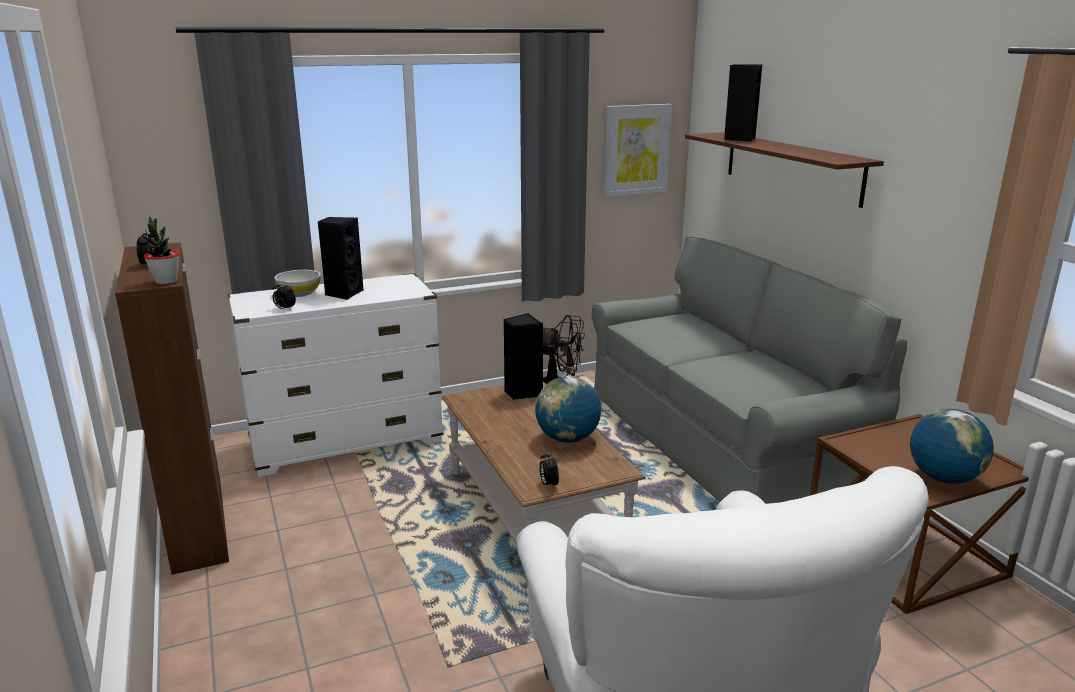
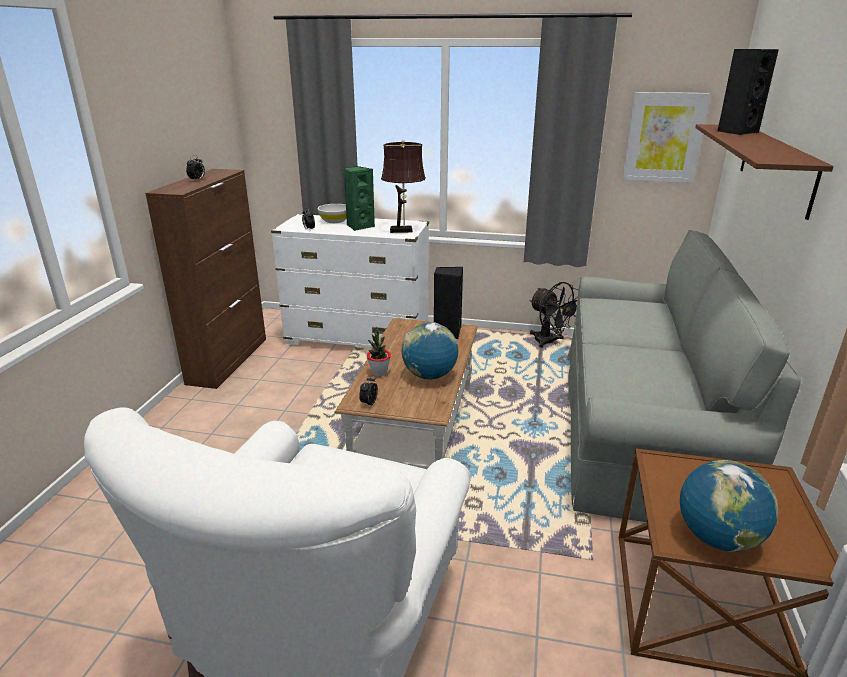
camera: 35 degrees right, 5 degrees up
potted plant [141,216,180,284] -> potted plant moved to [367,327,391,377]
black speaker [318,217,364,300] -> green speaker [344,166,375,231]
none -> brown table lamp [381,140,426,233]

